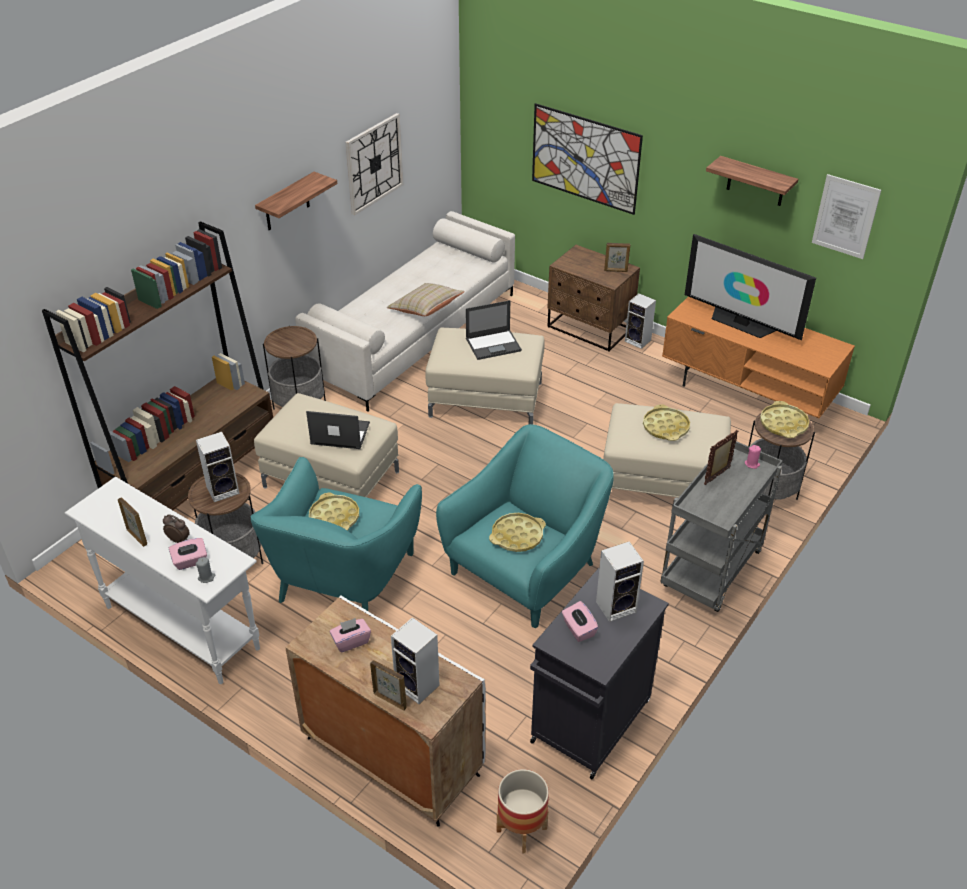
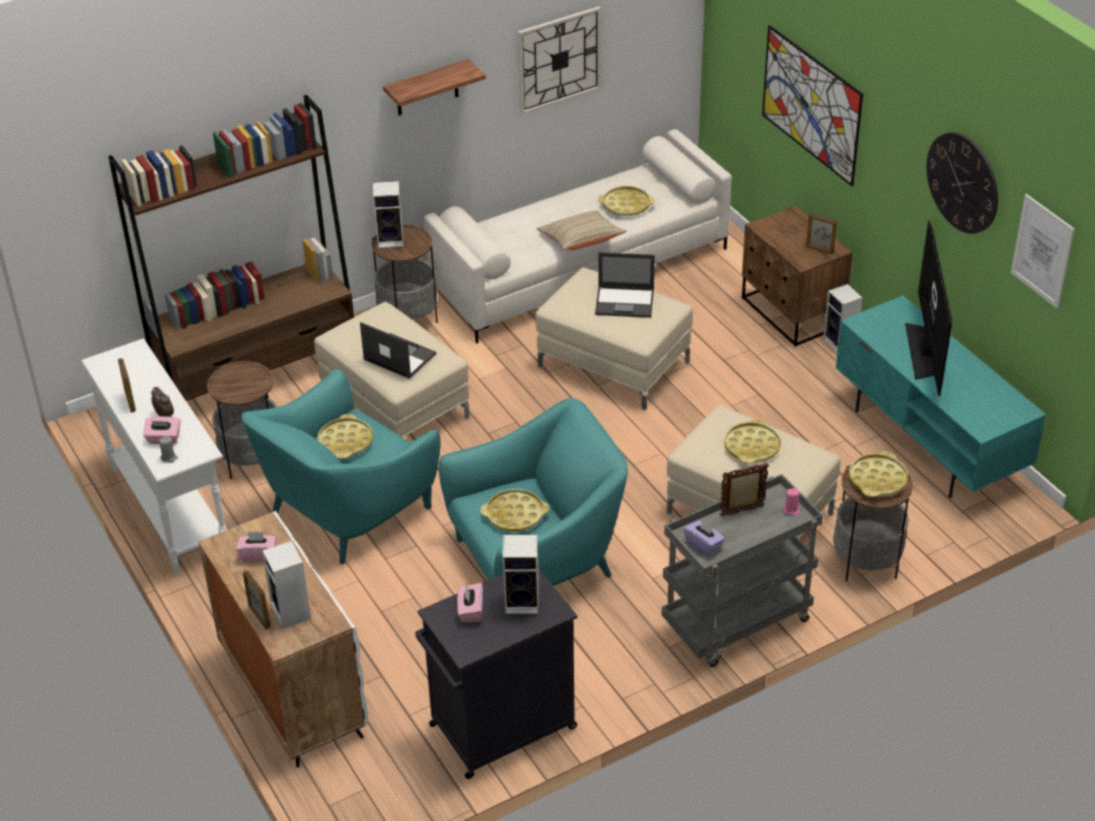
camera: 25 degrees right, 0 degrees up
speaker [196,432,239,502] -> speaker moved to [373,181,404,248]
planter [497,769,549,853] -> none
orange tv stand [662,297,855,418] -> turquoise tv stand [836,295,1046,498]
television [685,234,816,340] -> television turned 150 degrees counterclockwise [905,221,953,396]
shelf [706,156,798,206] -> wall clock [926,132,998,234]
none -> yellow tray [598,186,655,216]
none -> purple tissue box [684,519,725,556]

